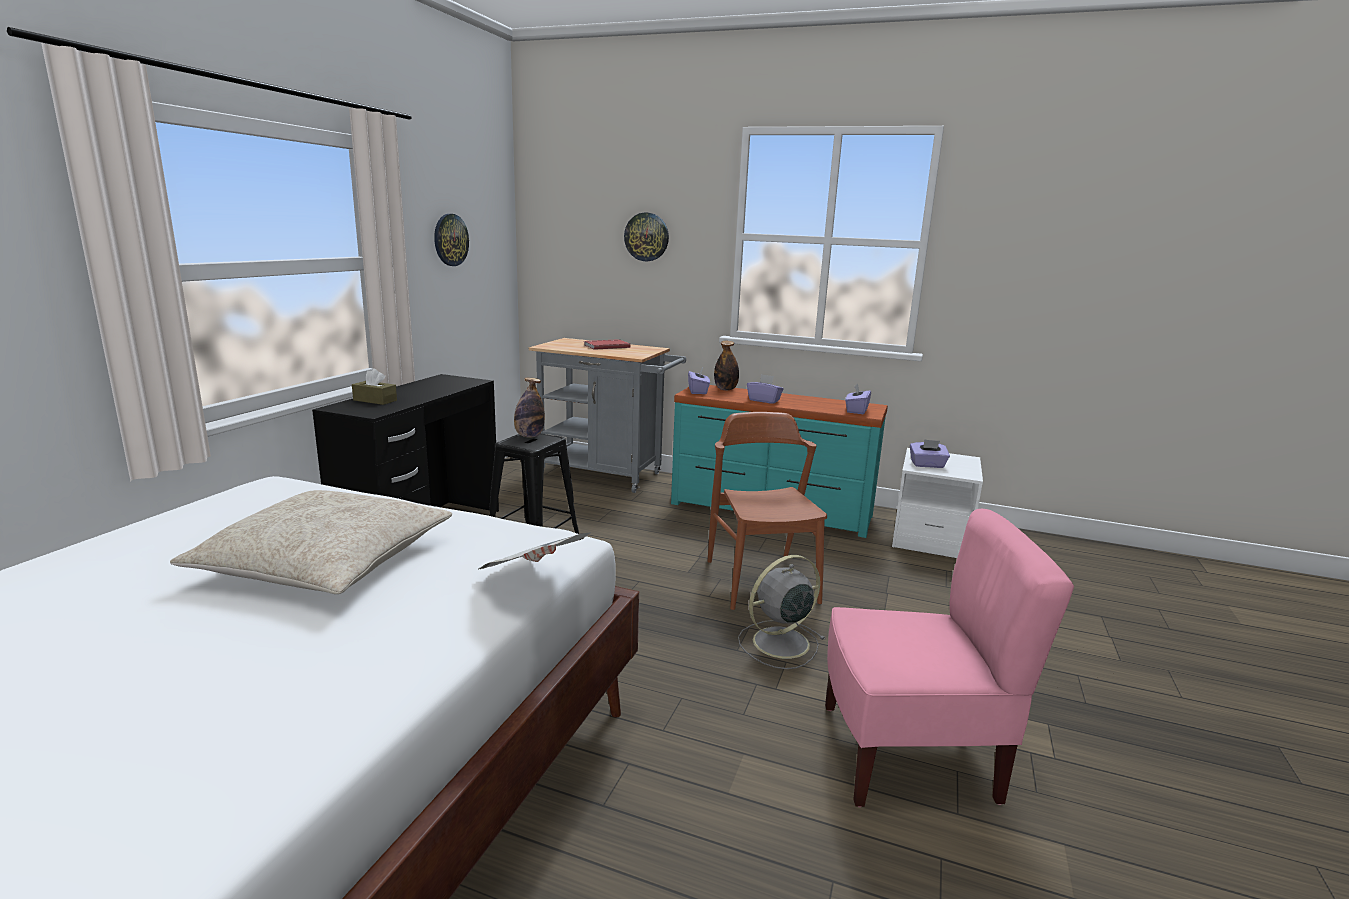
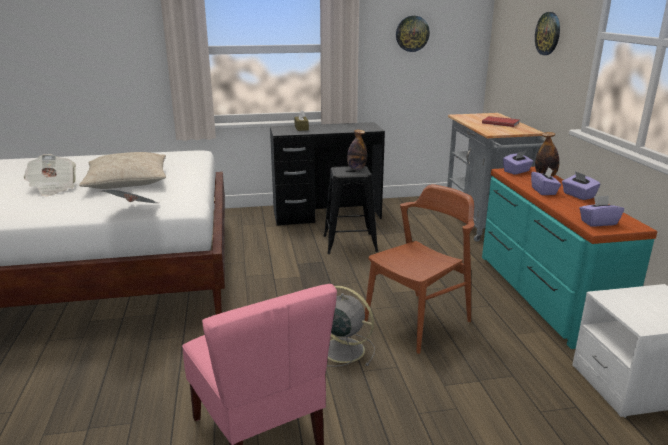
camera: 60 degrees right, 5 degrees up
purple tissue box [910,439,950,468] -> purple tissue box moved to [562,171,601,200]
none -> newspaper [24,154,76,196]

